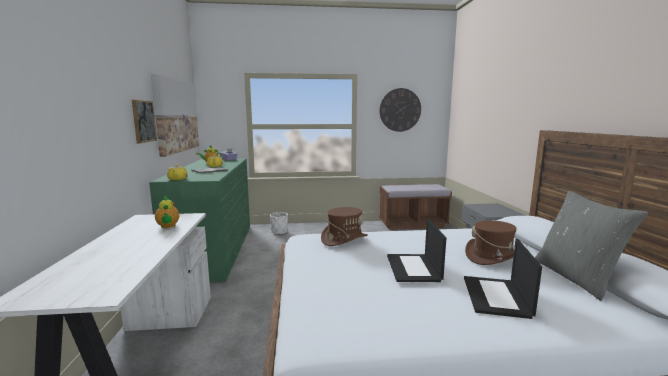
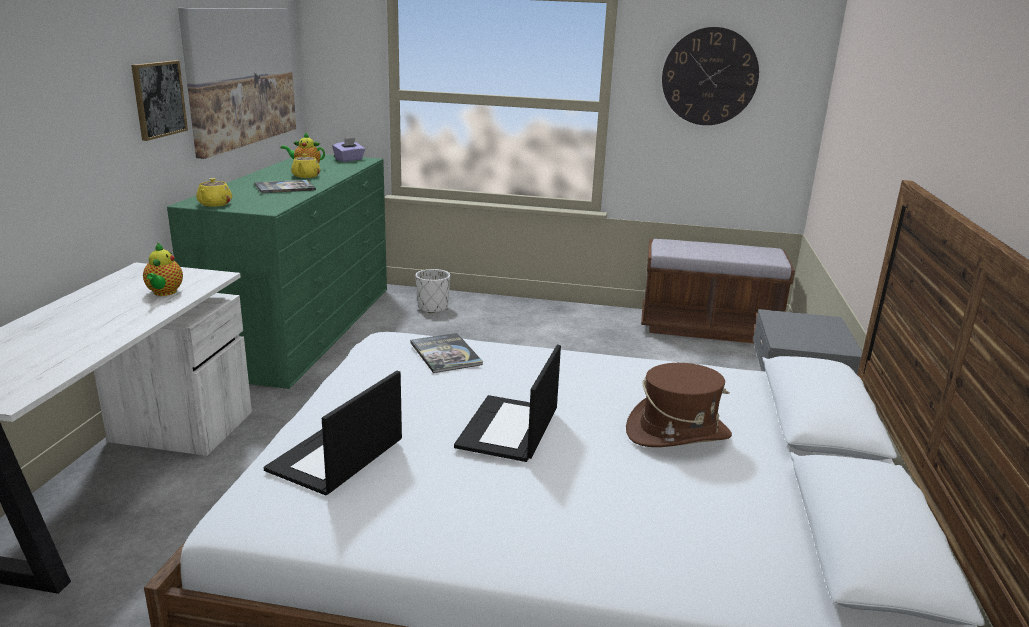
camera: 15 degrees right, 10 degrees up
brown hat [321,207,368,246] -> book [410,333,483,373]
laptop [464,239,542,319] -> laptop moved to [263,371,402,496]
grey pillow [535,191,648,301] -> none

